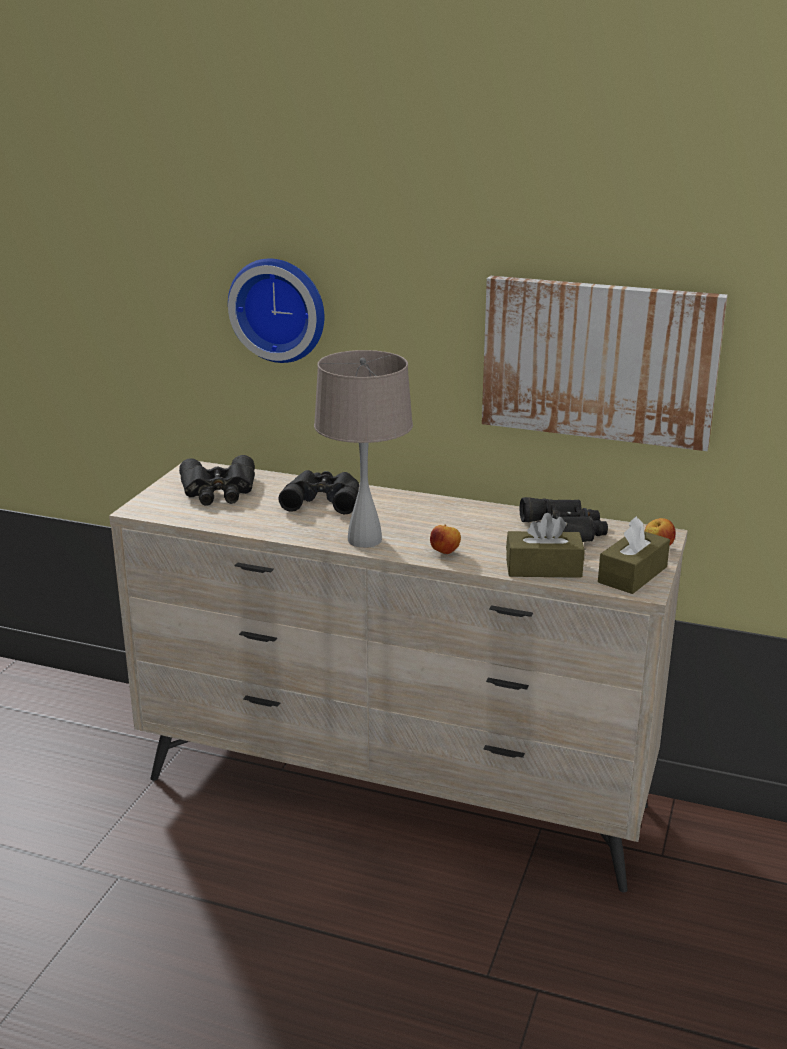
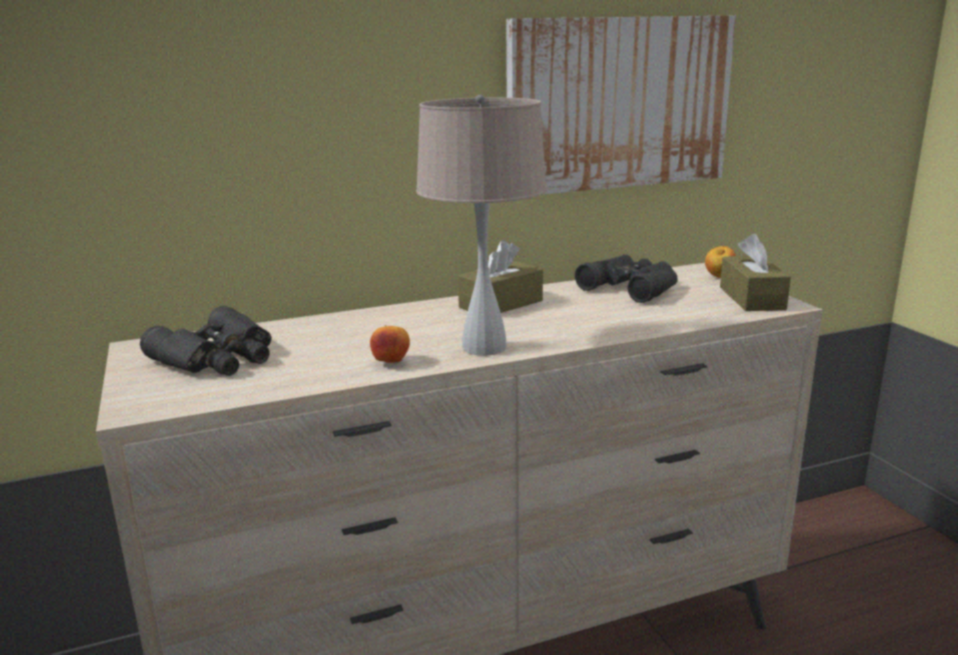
camera: 40 degrees left, 5 degrees down
wall clock [228,258,324,363] -> none
black binoculars [278,470,359,514] -> none
apple [430,524,461,554] -> apple moved to [370,325,410,363]
brown tissue box [506,513,585,578] -> brown tissue box moved to [458,240,543,313]

